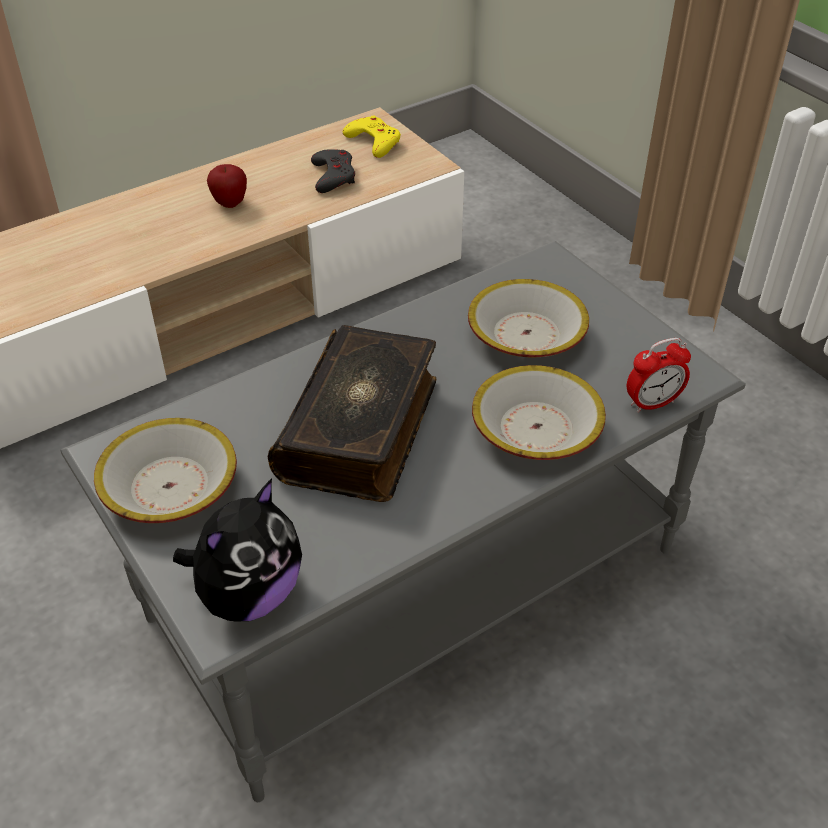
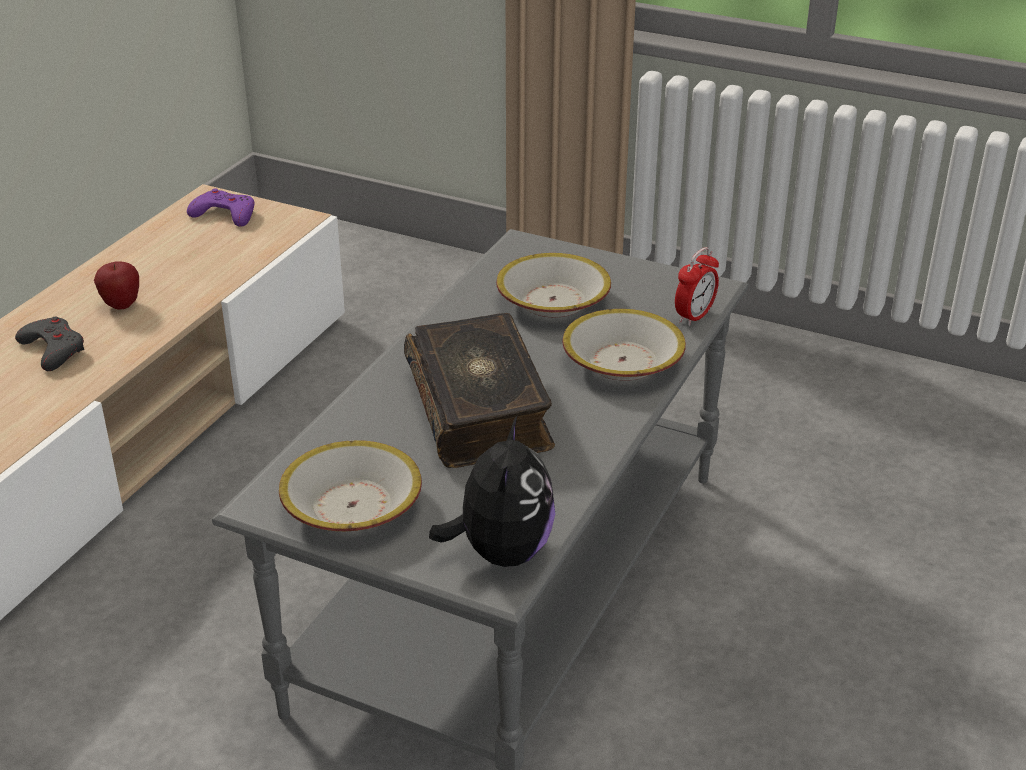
camera: 30 degrees left, 10 degrees down
grey game controller [311,149,355,193] -> grey game controller moved to [15,317,84,371]
yellow game controller [343,116,401,158] -> purple game controller [187,189,254,227]

